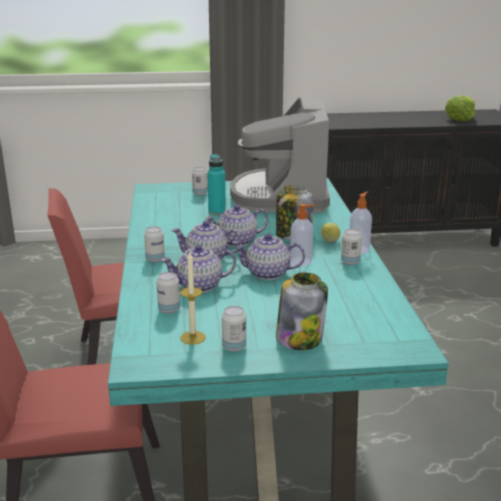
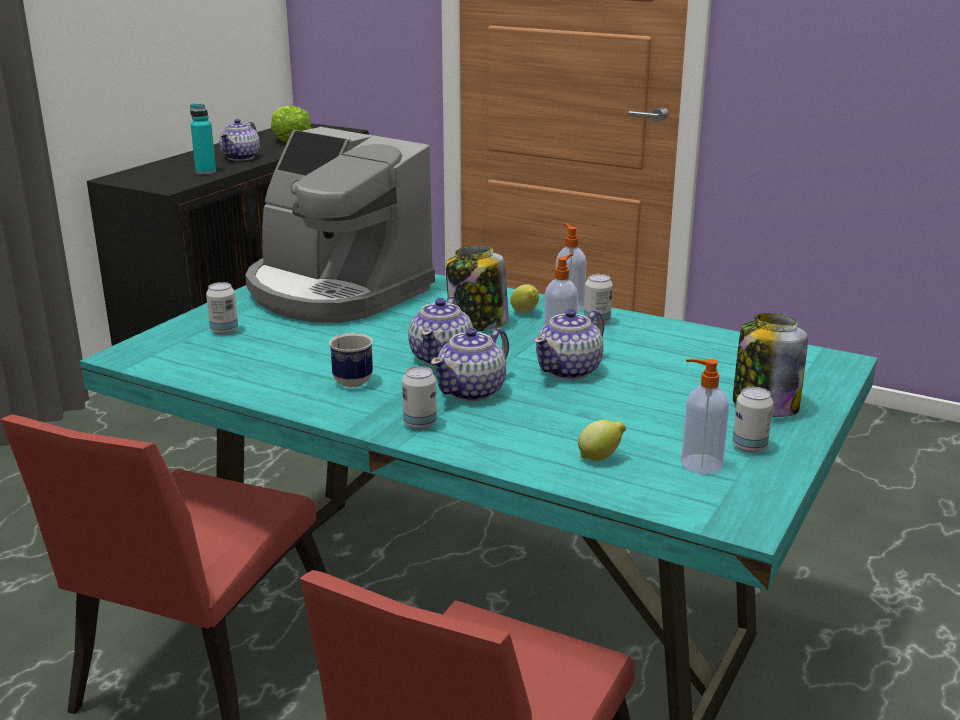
camera: 55 degrees left, 0 degrees up
can [156,272,180,314] -> lemon [578,420,626,461]
teapot [161,245,236,293] -> teapot moved to [219,119,260,161]
candle [180,252,206,345] -> soap dispenser [681,359,729,474]
turquoise bottle [207,154,226,215] -> turquoise bottle moved to [190,103,216,174]
none -> mug [329,333,373,387]

